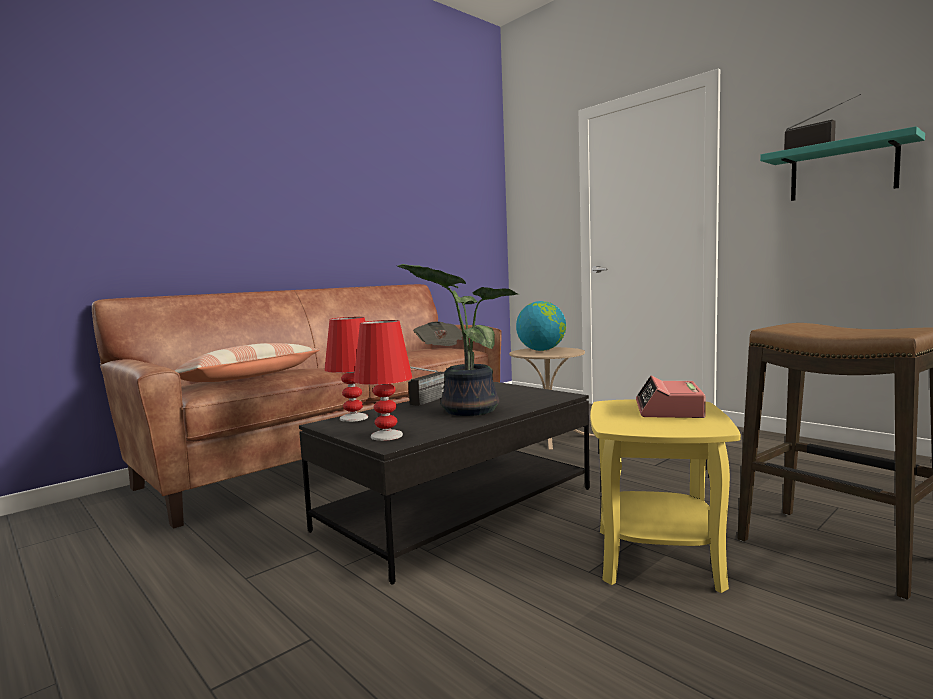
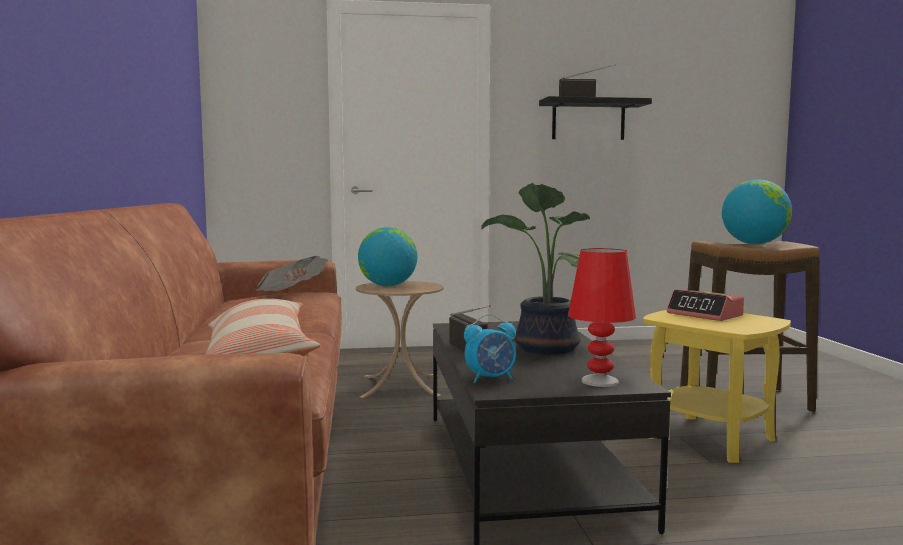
camera: 55 degrees left, 0 degrees up
red table lamp [325,317,368,422] -> alarm clock [464,314,516,383]
turquoise shelf [760,126,925,201] -> black shelf [539,96,652,140]
none -> globe [722,180,792,244]

